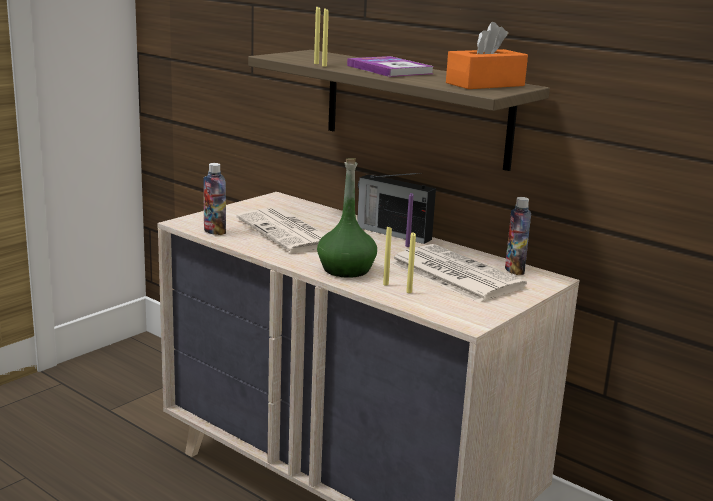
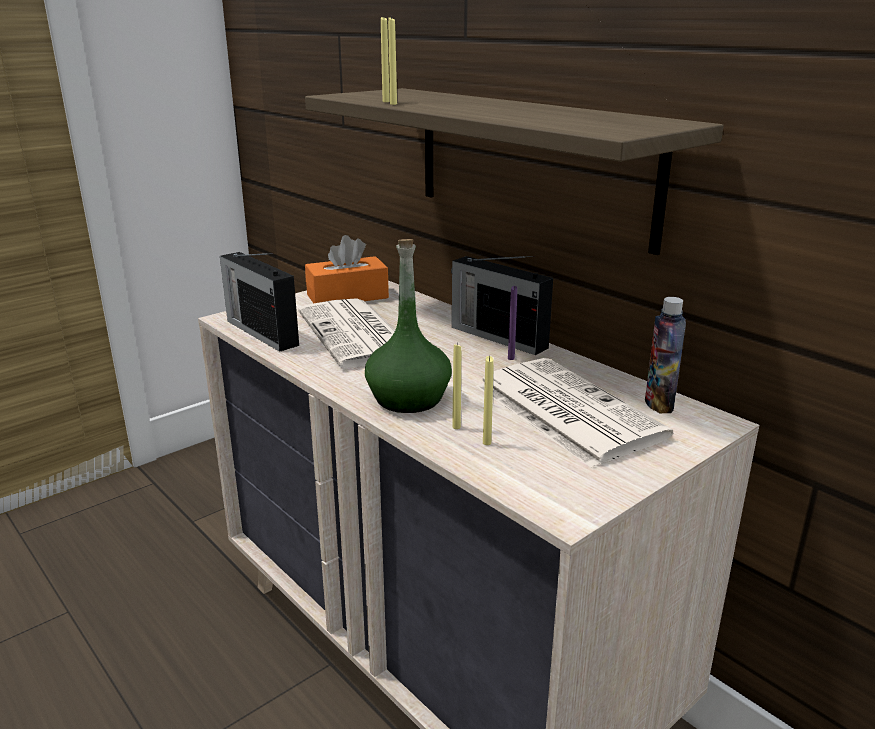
camera: 10 degrees right, 5 degrees up
bottle [203,163,226,235] -> radio [220,252,299,352]
book [347,56,434,77] -> none
orange tissue box [446,22,528,89] -> orange tissue box moved to [305,235,389,304]

